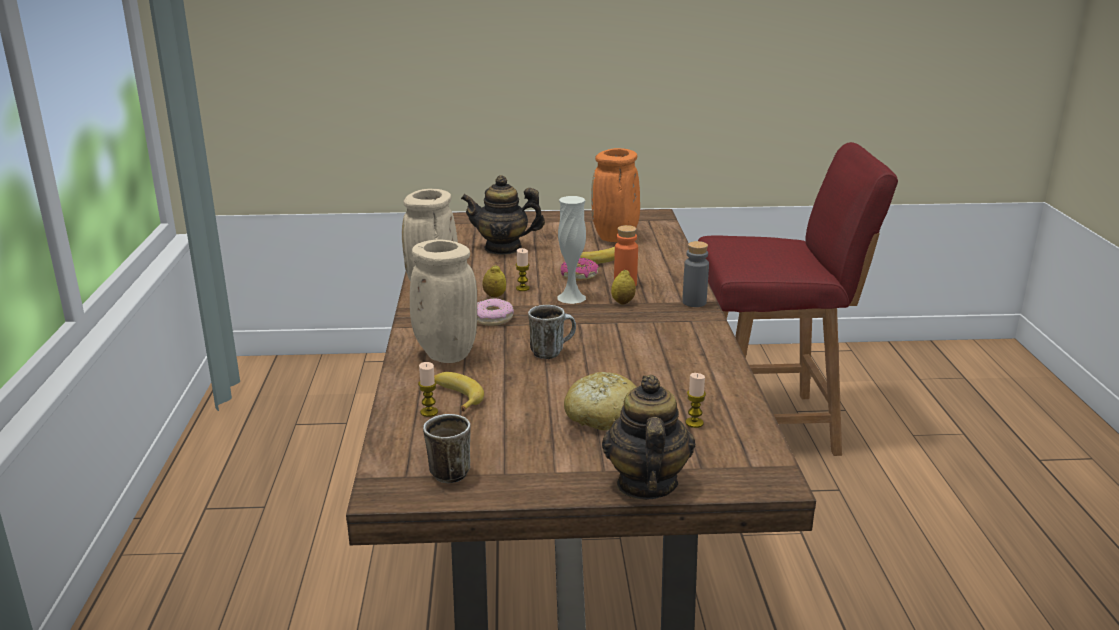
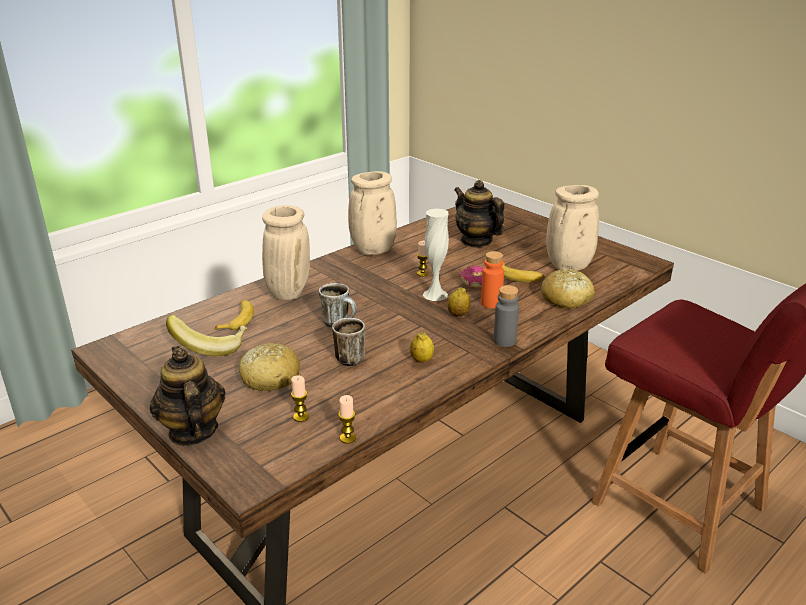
camera: 50 degrees right, 5 degrees up
candle [418,362,438,417] -> candle moved to [338,395,356,444]
mug [423,414,470,483] -> mug moved to [332,318,365,366]
donut [477,298,514,326] -> none
lemon [482,265,506,297] -> lemon moved to [410,332,434,363]
orange vase [591,148,640,242] -> beige vase [546,185,599,271]
teapot [602,375,695,500] -> teapot turned 75 degrees counterclockwise [149,346,226,446]
none -> banana [166,315,248,356]
none -> bread [541,269,595,309]

